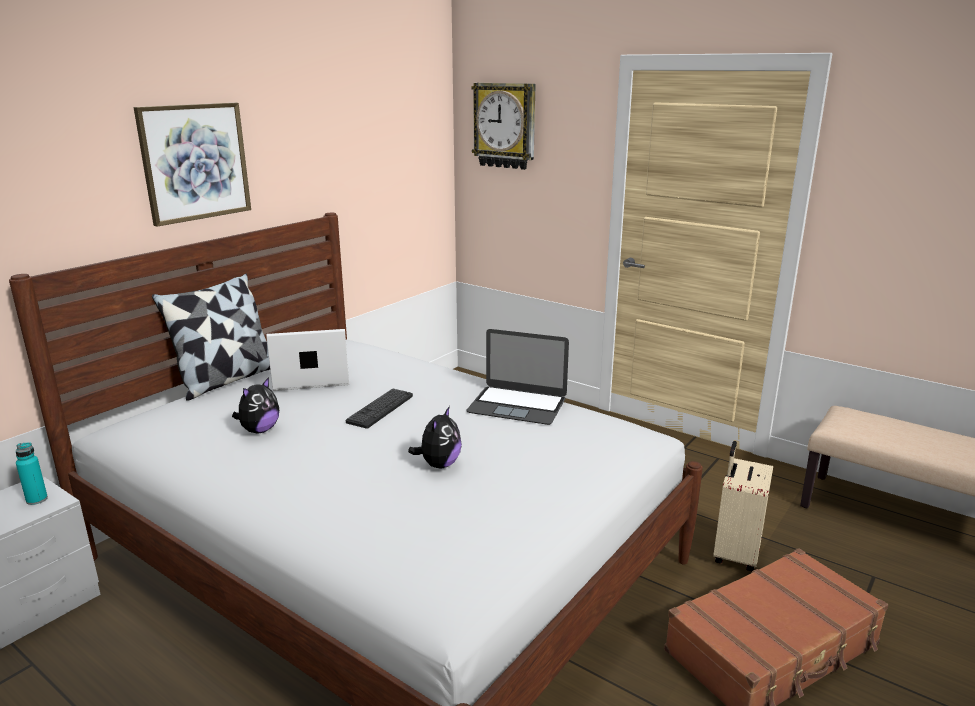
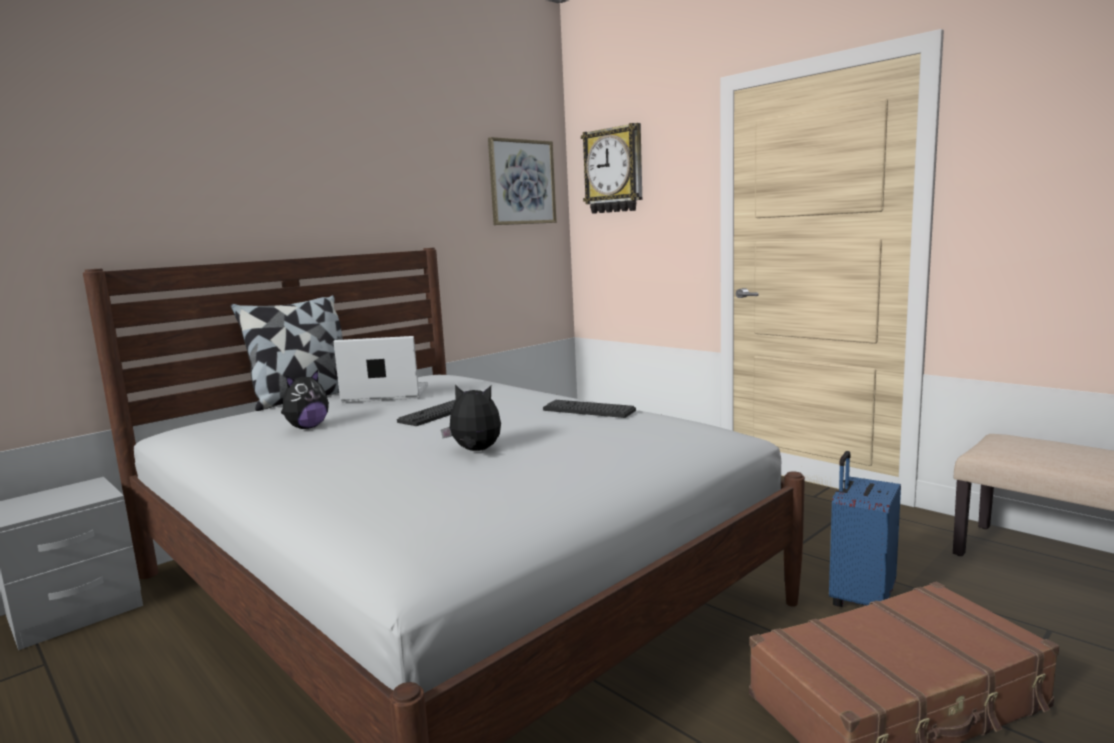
camera: 10 degrees right, 10 degrees down
turquoise bottle [16,442,48,505] -> none
picture [134,103,251,227] -> picture moved to [488,137,557,225]
plush toy [408,406,462,468] -> plush toy turned 105 degrees counterclockwise [441,385,501,451]
laptop [466,329,569,425] -> keyboard [543,400,636,418]
beige suitcase [713,441,773,571] -> blue suitcase [829,451,901,607]

